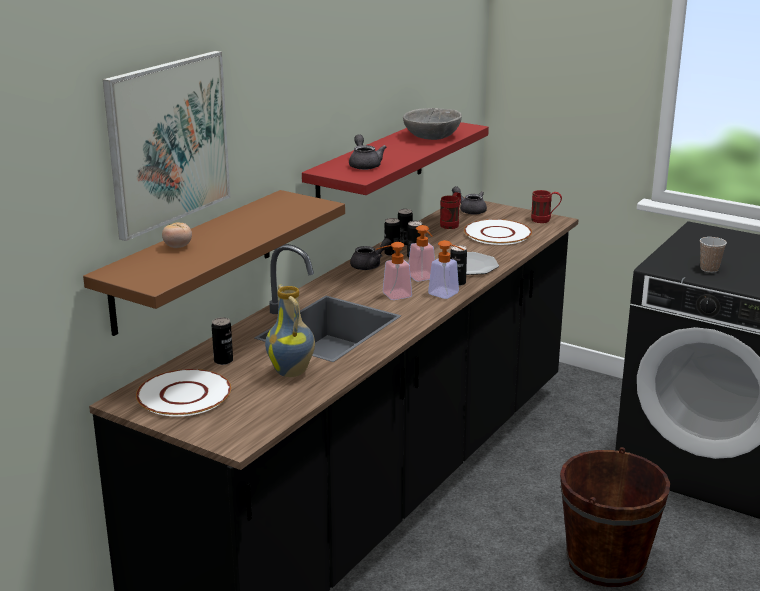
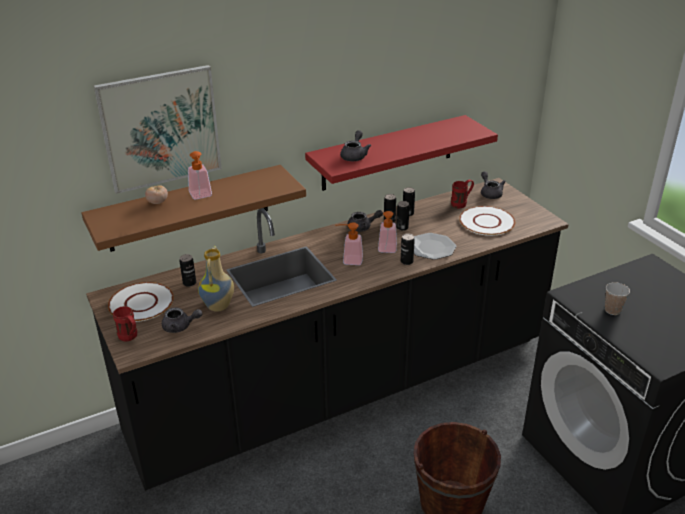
camera: 30 degrees right, 10 degrees up
grey bowl [403,108,462,140] -> none
soap dispenser [428,240,465,299] -> soap dispenser moved to [188,151,212,199]
red mug [531,190,562,223] -> red mug moved to [113,306,137,342]
none -> grey teapot [162,307,202,333]

